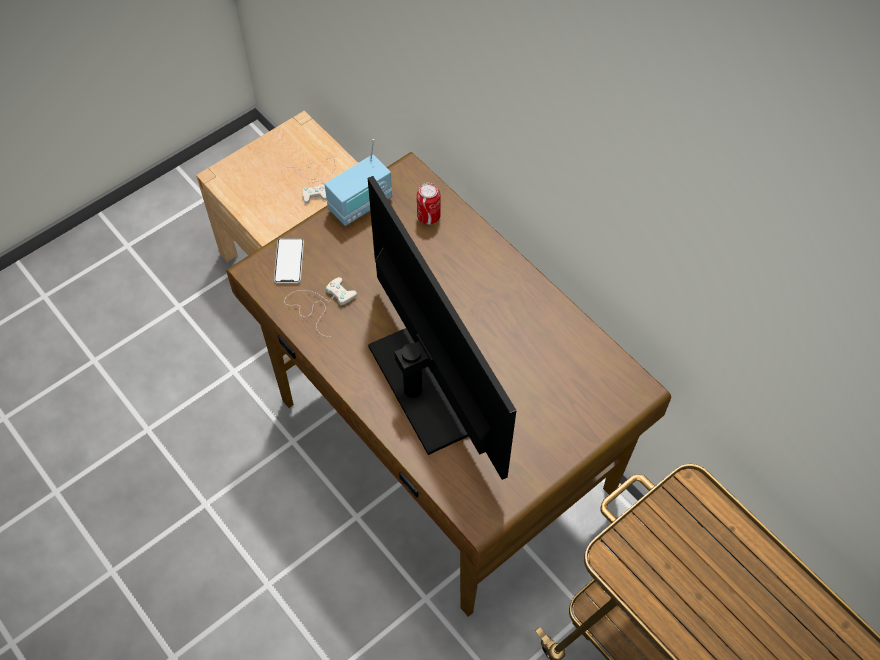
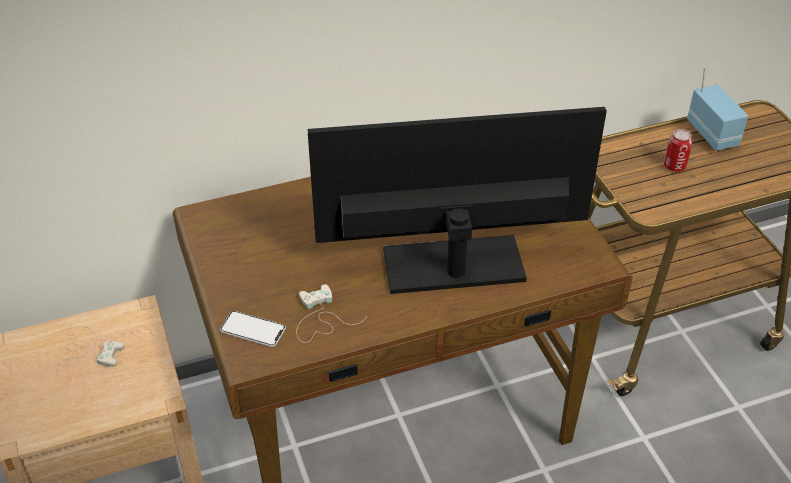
camera: 70 degrees left, 15 degrees down
radio [325,139,392,226] -> radio moved to [687,67,748,151]
can [417,183,441,224] -> can moved to [664,129,693,172]

